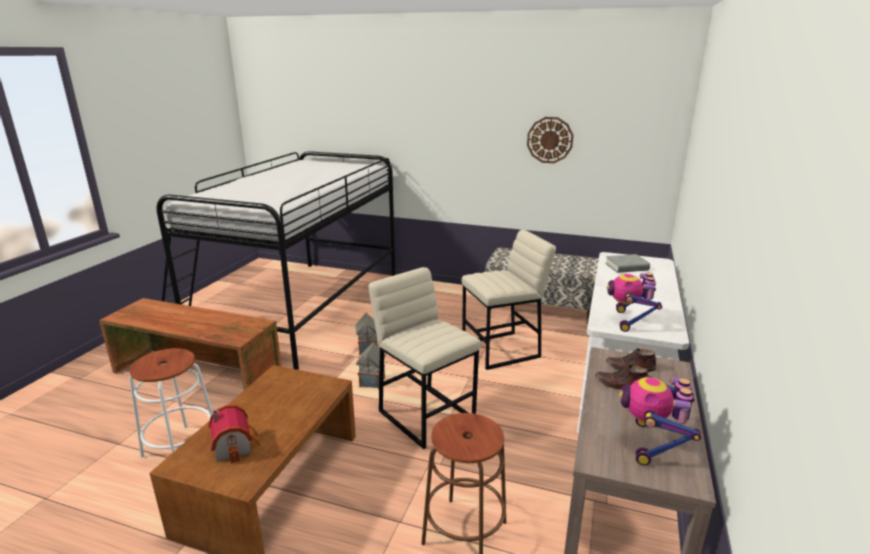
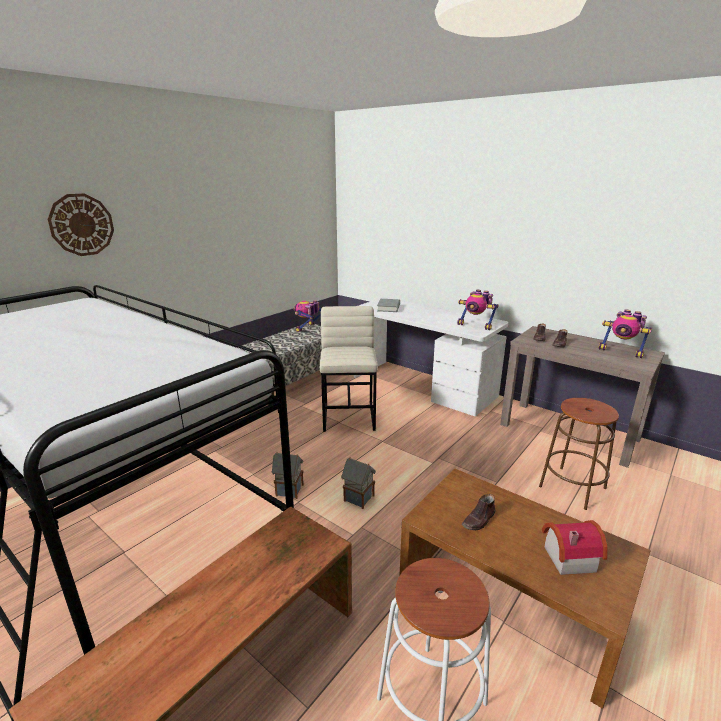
camera: 70 degrees left, 0 degrees up
beige chair [368,267,481,449] -> none
wall clock [527,117,573,163] -> wall clock moved to [47,194,114,256]
none -> toy robot [294,301,321,332]
none -> brown shoe [462,494,496,530]

